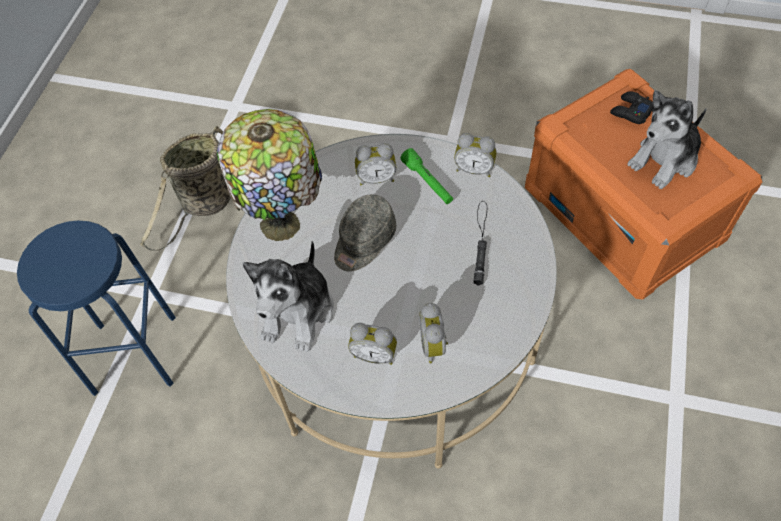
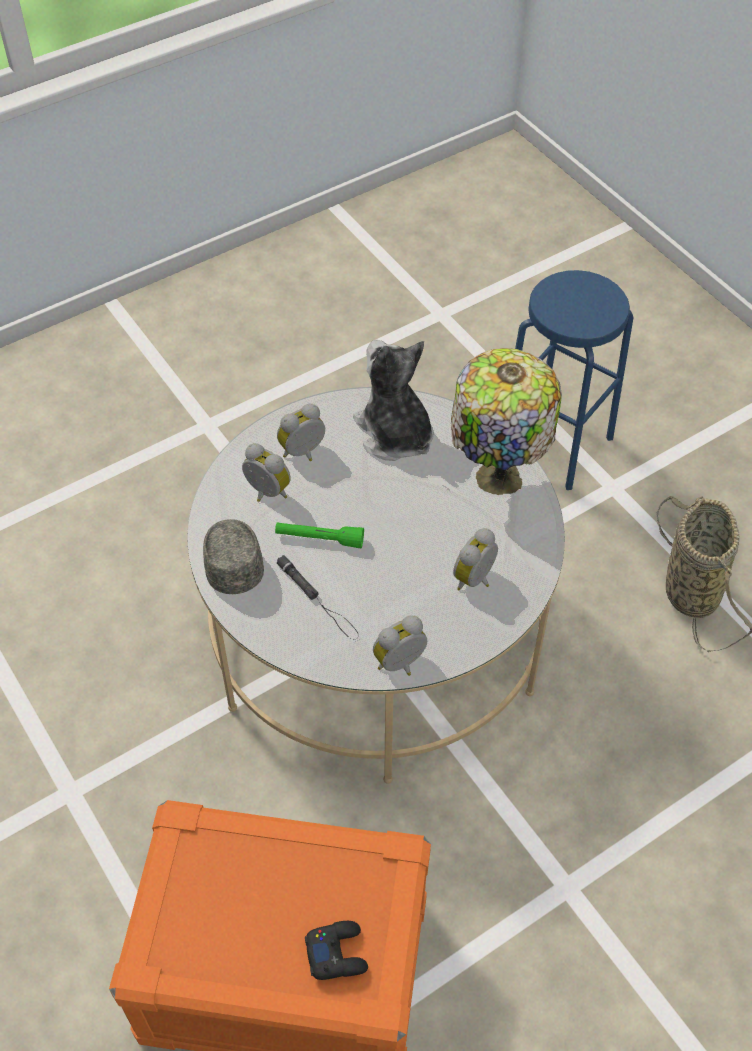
camera: 130 degrees right, 5 degrees down
grey cap [334,194,397,272] -> grey cap moved to [203,519,264,594]
green flashlight [400,148,453,204] -> green flashlight moved to [275,522,364,548]
plush toy [627,90,706,189] -> none

